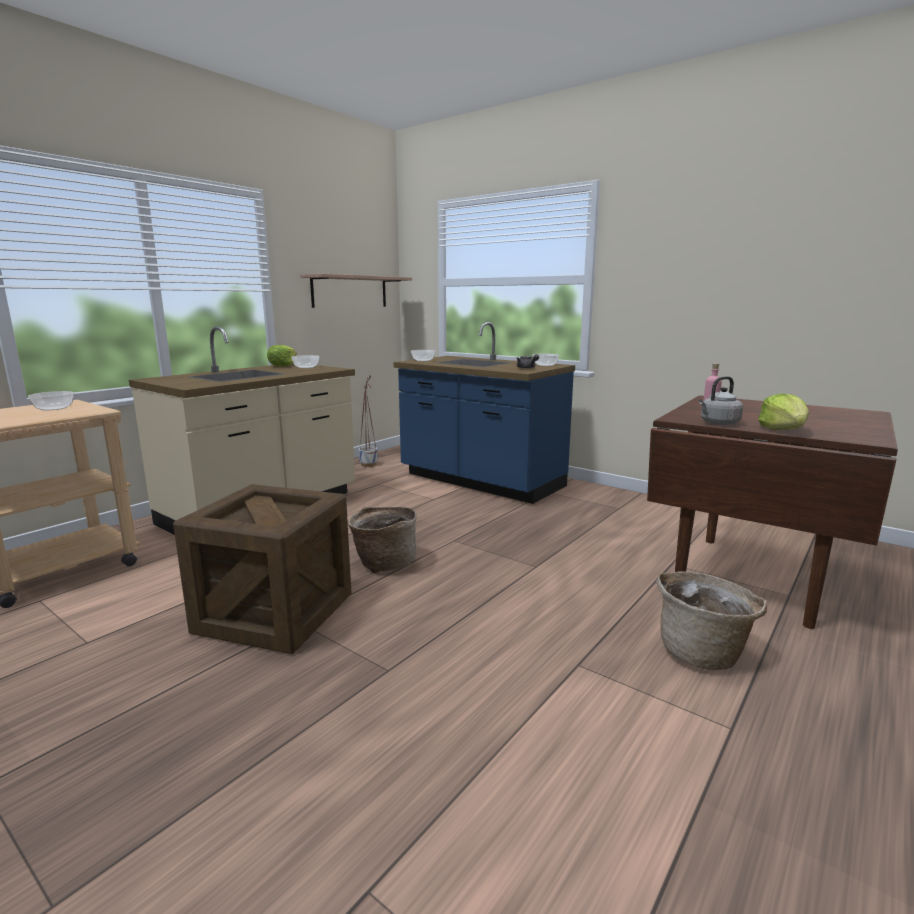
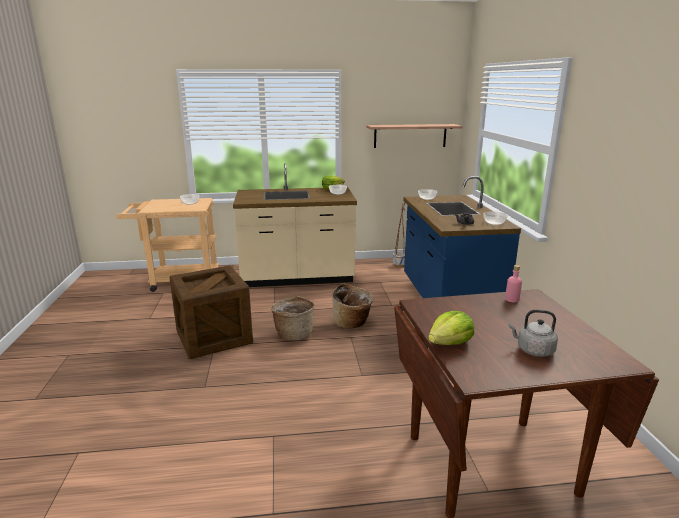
camera: 45 degrees right, 5 degrees up
basket [656,571,767,670] -> basket moved to [332,283,373,329]
grey kettle [699,376,743,425] -> grey kettle moved to [509,310,558,357]

